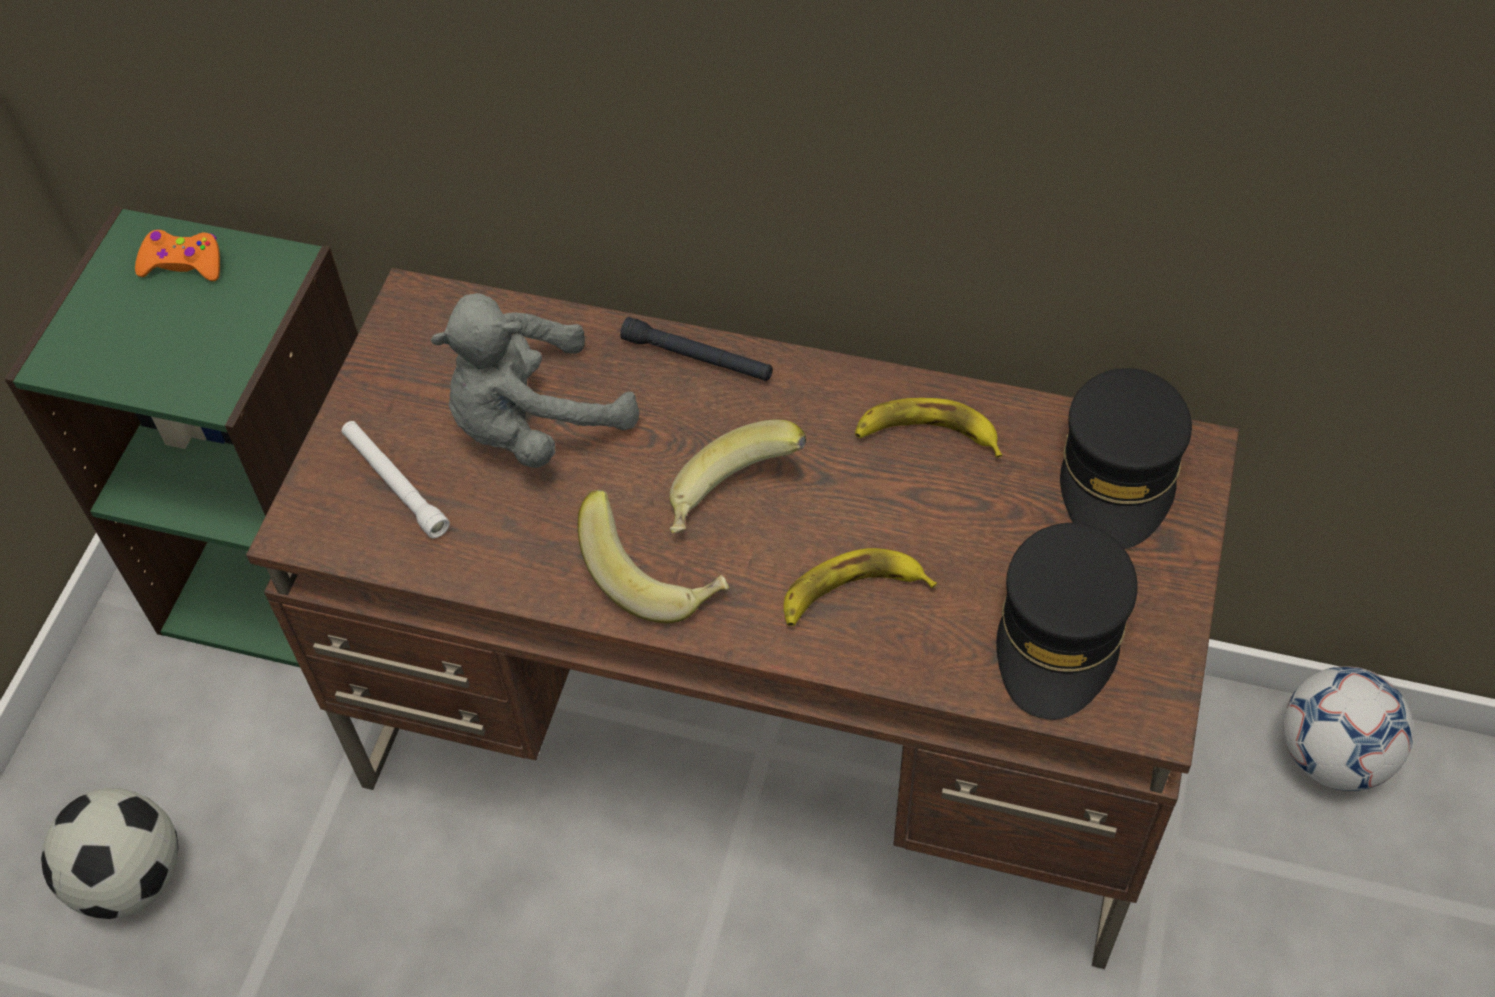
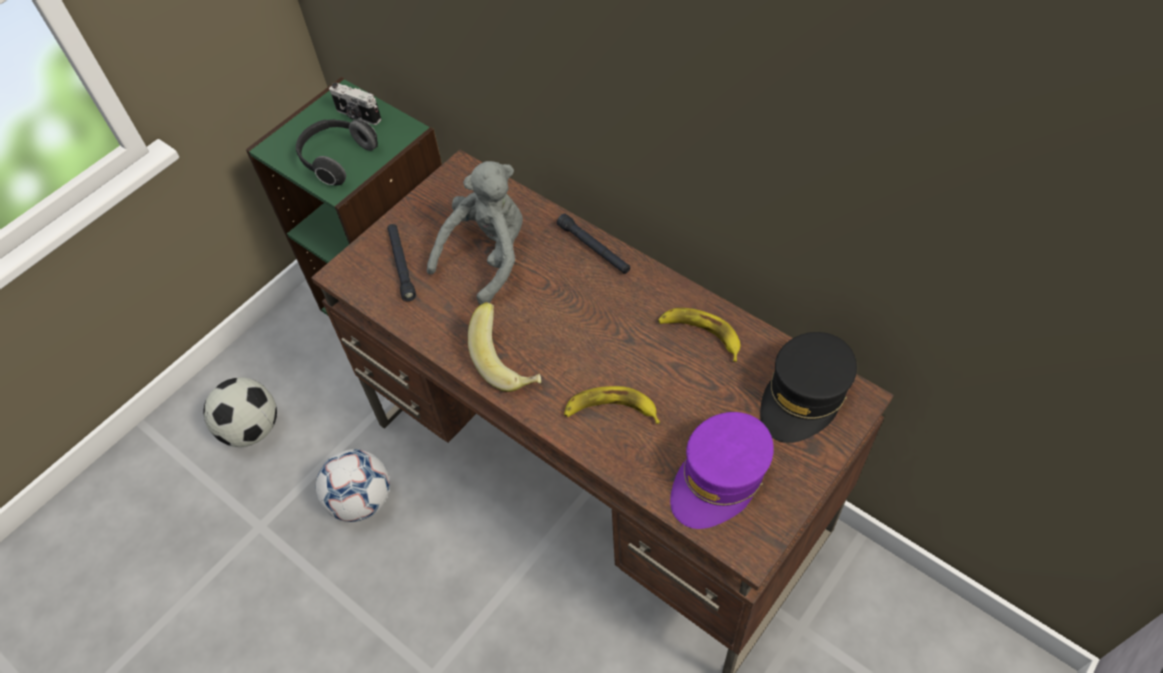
camera: 25 degrees right, 0 degrees up
orange game controller [135,230,220,281] -> camera [329,83,382,125]
white flashlight [342,421,450,539] -> black flashlight [387,224,416,301]
grey plush toy [431,293,639,468] -> grey plush toy turned 135 degrees clockwise [427,161,523,305]
banana [669,420,806,533] -> none
black cap [996,523,1138,720] -> purple cap [670,412,774,529]
football [1283,666,1414,791] -> football moved to [316,449,390,522]
none -> headphones [296,119,378,186]

